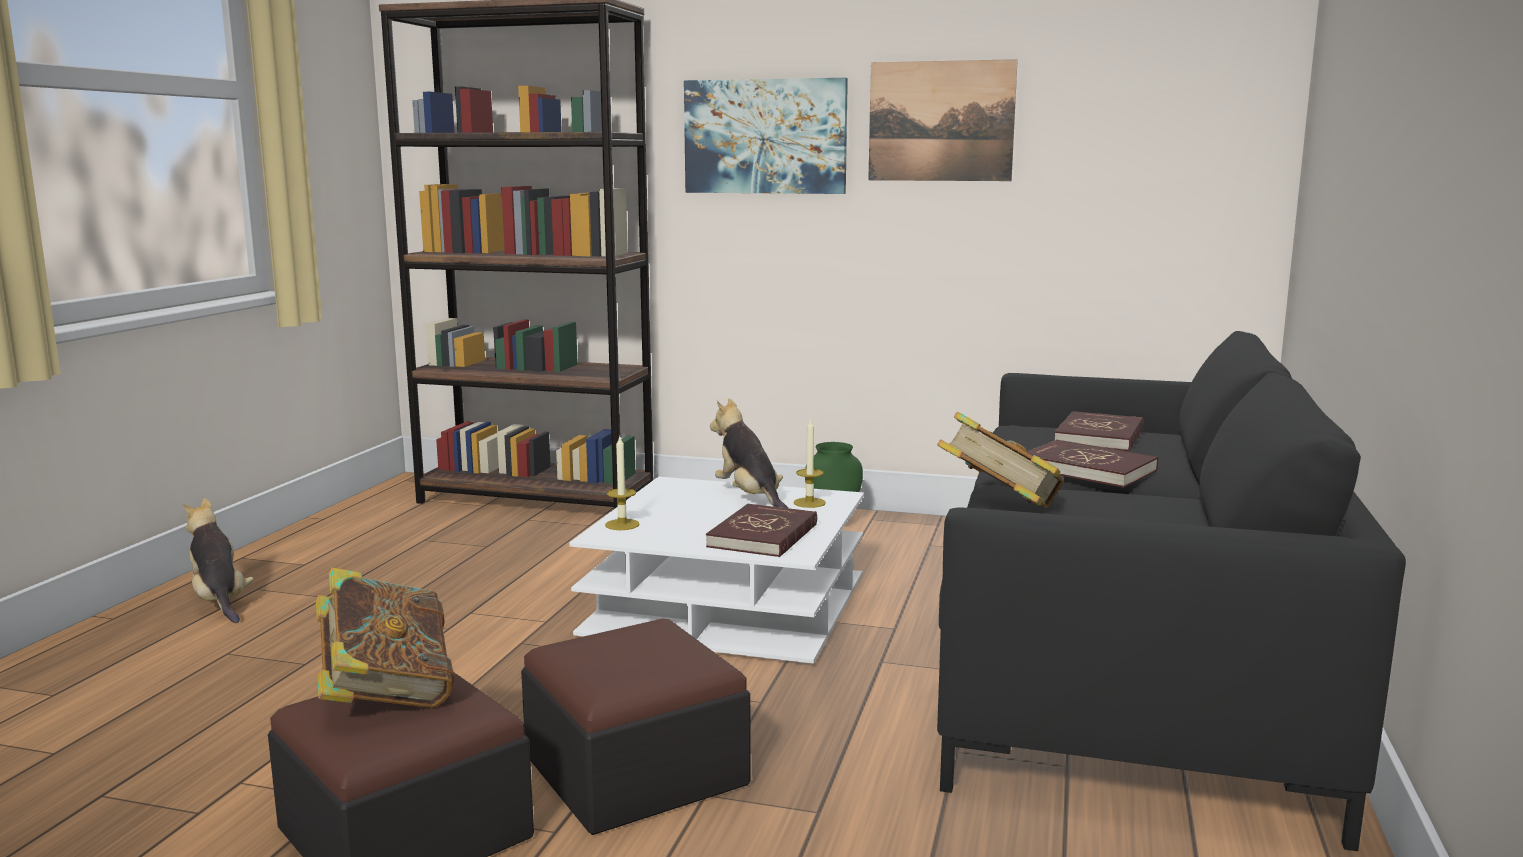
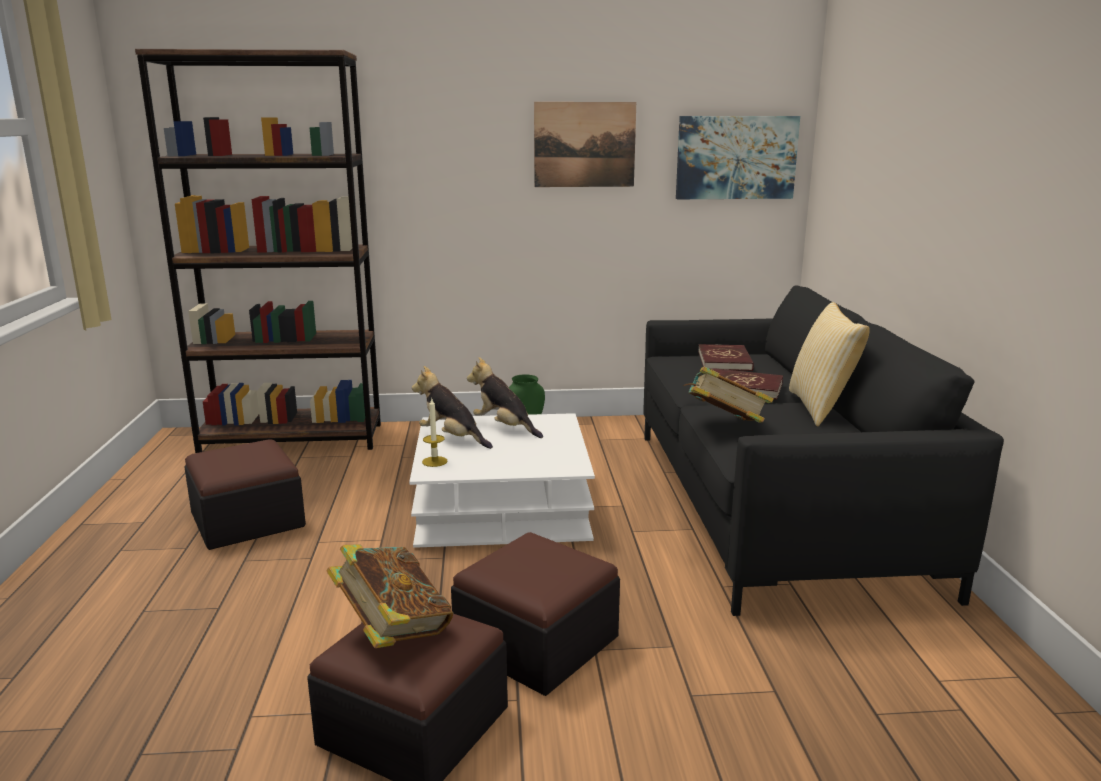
camera: 20 degrees left, 5 degrees up
plush toy [183,498,254,623] -> plush toy moved to [412,366,493,449]
picture [684,78,848,194] -> picture moved to [676,116,800,199]
red book [706,504,817,557] -> none
candle [794,418,826,508] -> none
none -> ottoman [184,439,306,550]
none -> pillow [789,302,870,427]

